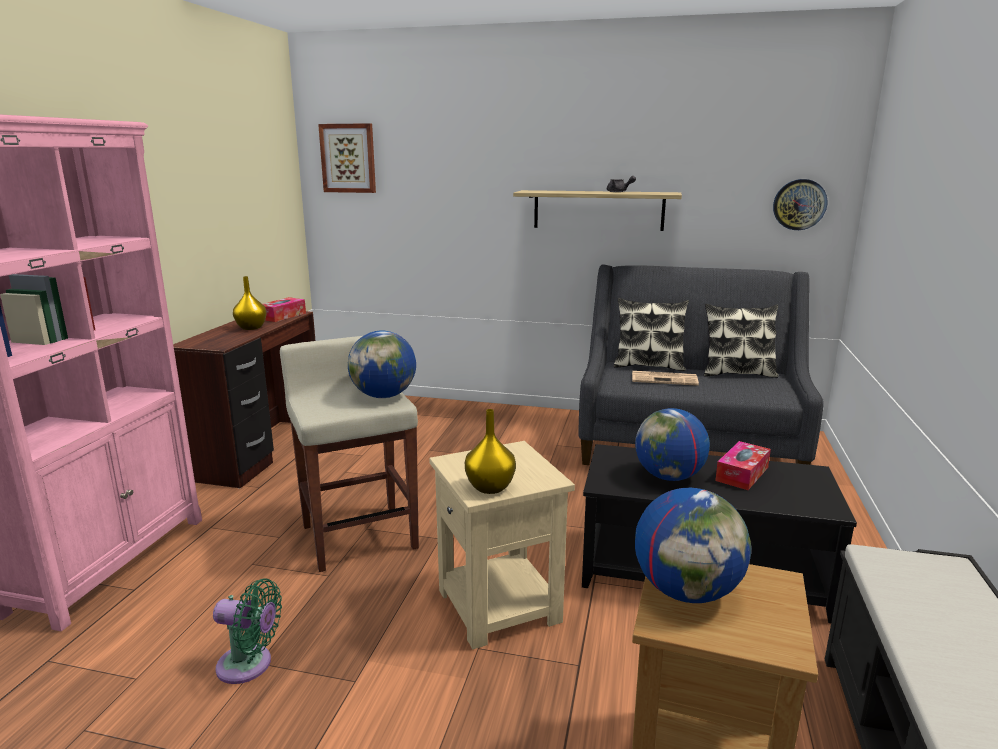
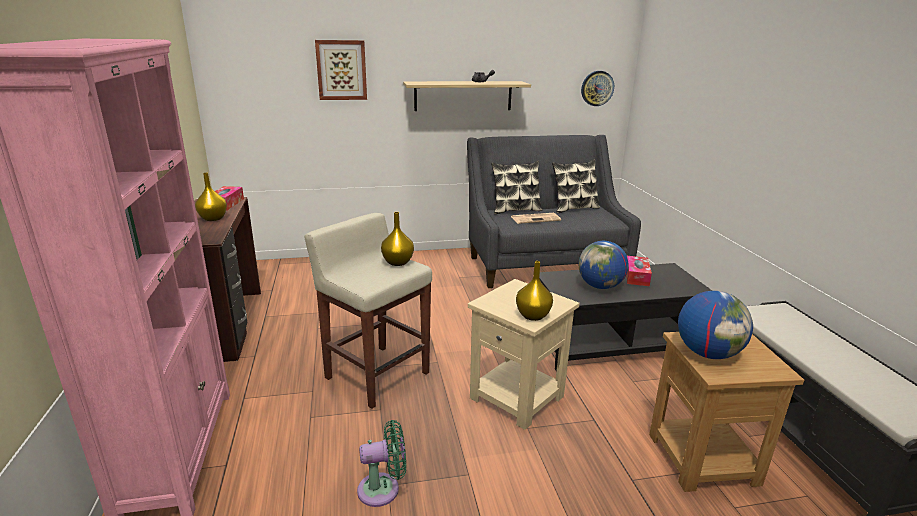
camera: 25 degrees left, 5 degrees up
picture [318,123,376,193] -> picture moved to [315,40,367,100]
globe [348,330,416,398] -> yellow vase [381,212,414,266]

